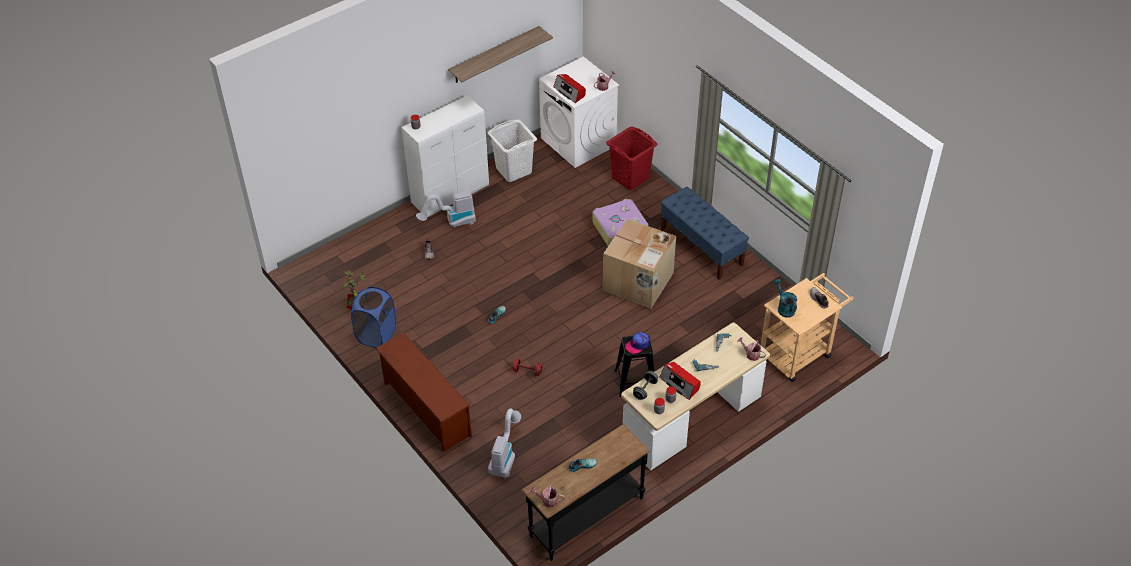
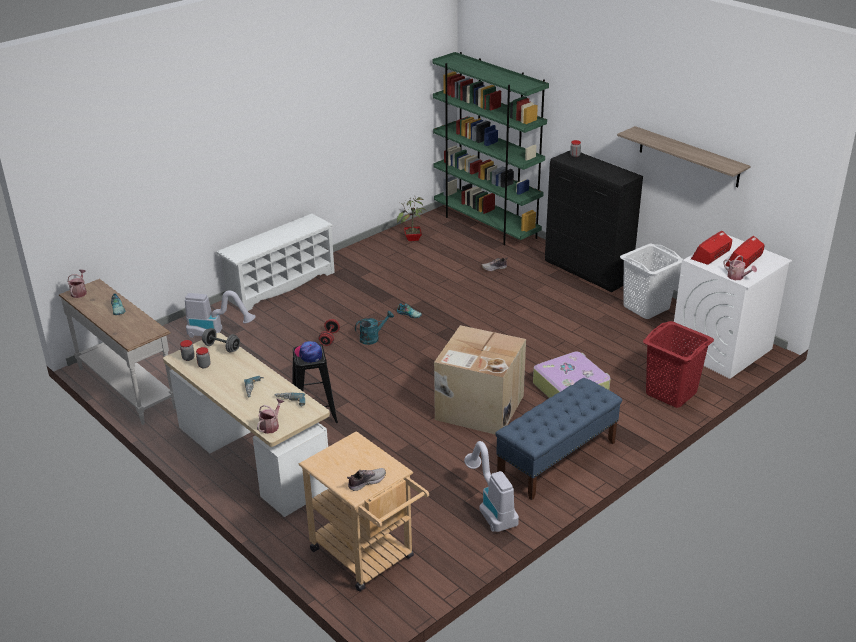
camera: 85 degrees right, 15 degrees down
blue laundry basket [351,287,396,348] -> none
brown shoe rack [375,333,472,452] -> white shoe rack [216,214,335,311]
white cabinet [401,95,489,217] -> black cabinet [545,151,643,292]
vacuum cleaner [416,190,476,227] -> vacuum cleaner moved to [464,441,519,532]
black console table [521,424,650,561] -> white console table [59,279,176,425]
radio [659,362,701,400] -> radio moved to [725,236,765,270]
turquoise watering can [774,279,797,318] -> turquoise watering can moved to [355,311,394,345]
none -> green bookcase [432,52,549,245]

